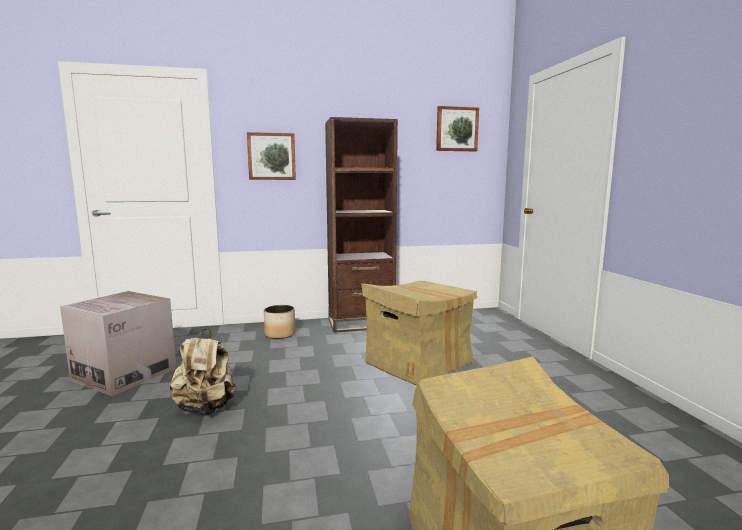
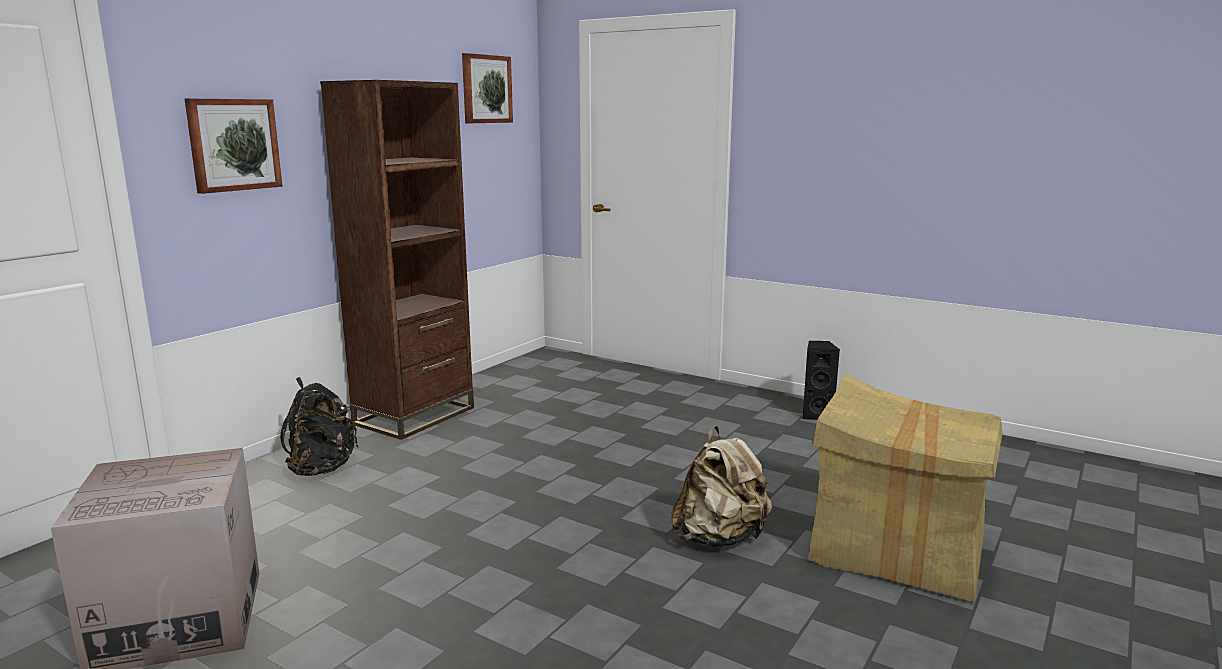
camera: 45 degrees left, 5 degrees up
beige backpack [170,328,236,416] -> beige backpack moved to [670,426,772,547]
planter [264,305,296,339] -> black backpack [280,377,358,476]
cardboard box [361,281,477,385] -> none
none -> black speaker [803,341,840,420]

